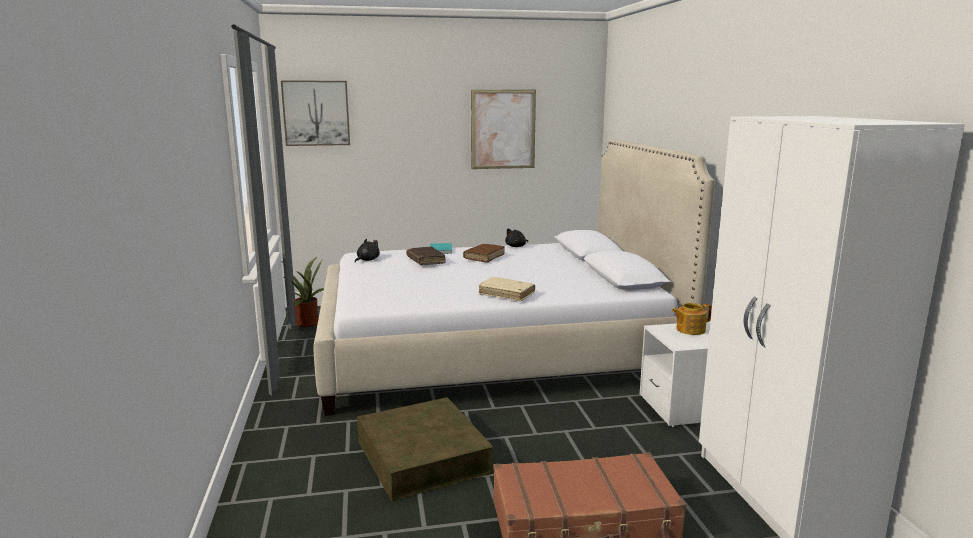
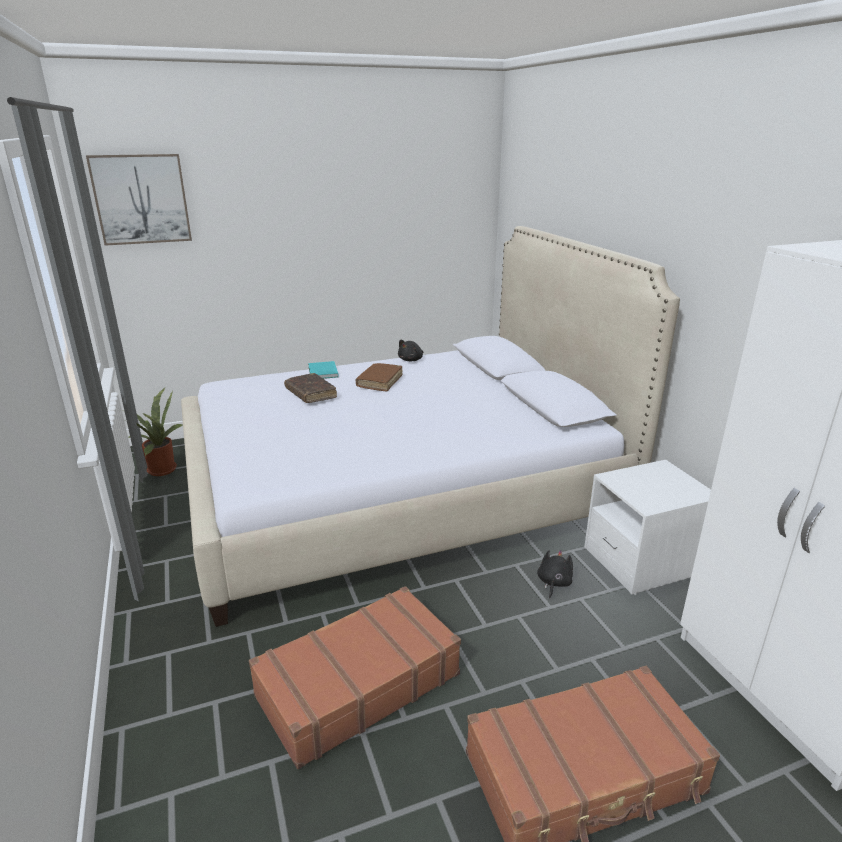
camera: 10 degrees left, 10 degrees up
black plush toy [355,239,380,262] -> black plush toy moved to [537,550,573,598]
brown storage box [357,397,493,501] -> brown suitcase [249,586,461,769]
picture [471,90,536,169] -> none
beige book [478,277,535,302] -> none
teapot [672,303,712,335] -> none

